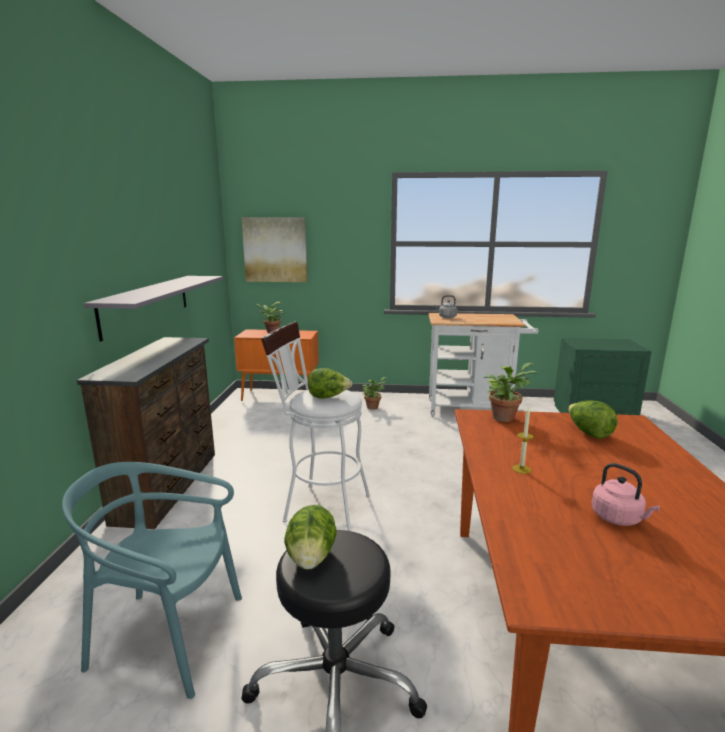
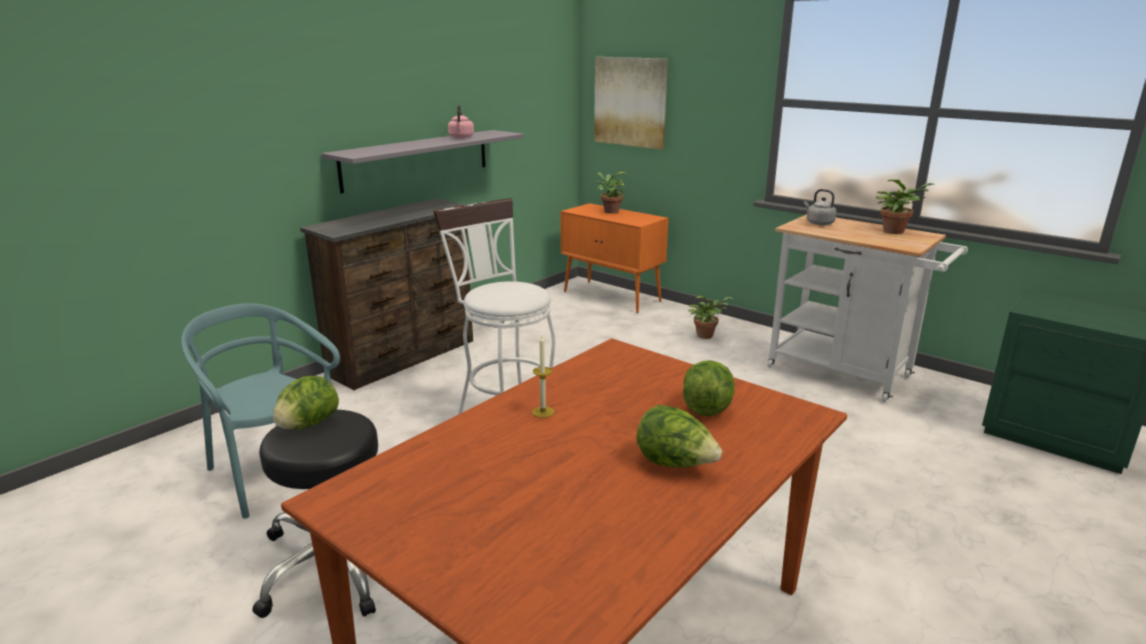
camera: 35 degrees right, 5 degrees up
lettuce [308,368,353,399] -> lettuce moved to [637,405,722,468]
potted plant [484,363,537,422] -> potted plant moved to [876,179,934,234]
pink kettle [592,463,660,526] -> pink kettle moved to [448,105,474,138]

